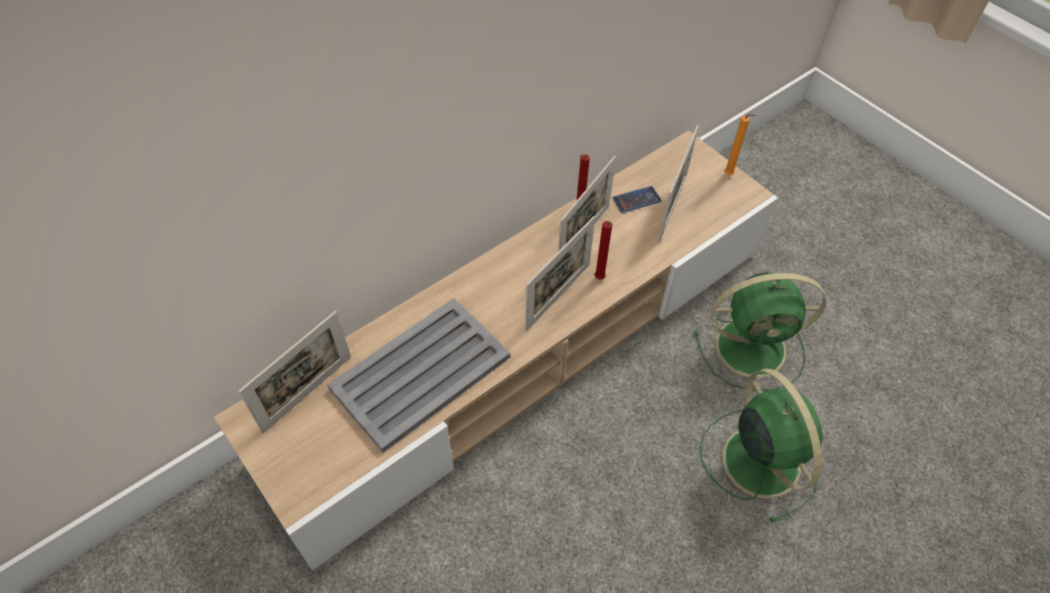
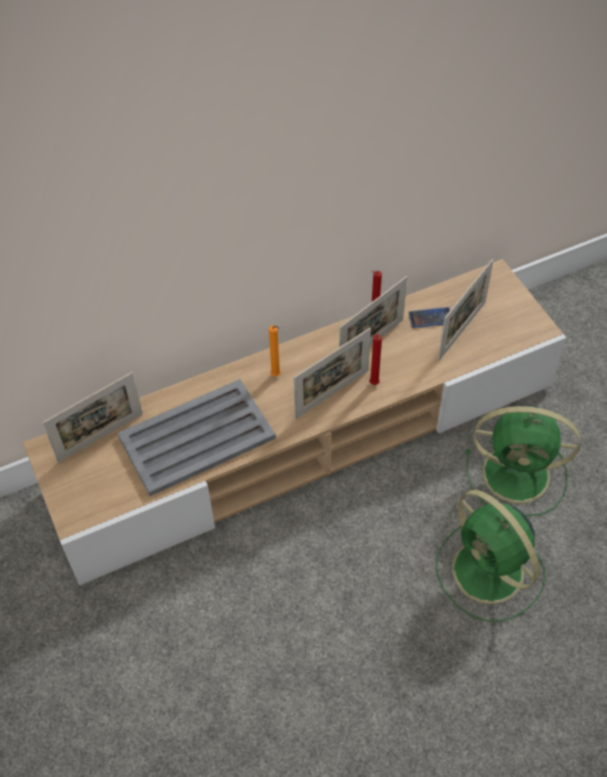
camera: 15 degrees right, 0 degrees up
green fan [700,368,823,523] -> green fan turned 150 degrees clockwise [436,490,546,622]
orange candle [724,114,756,175] -> orange candle moved to [269,325,281,376]

